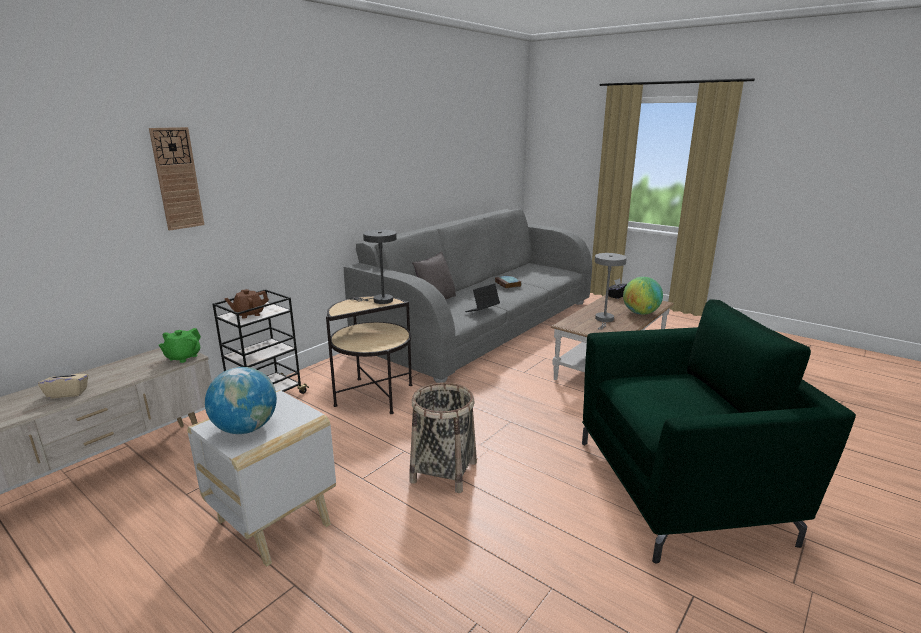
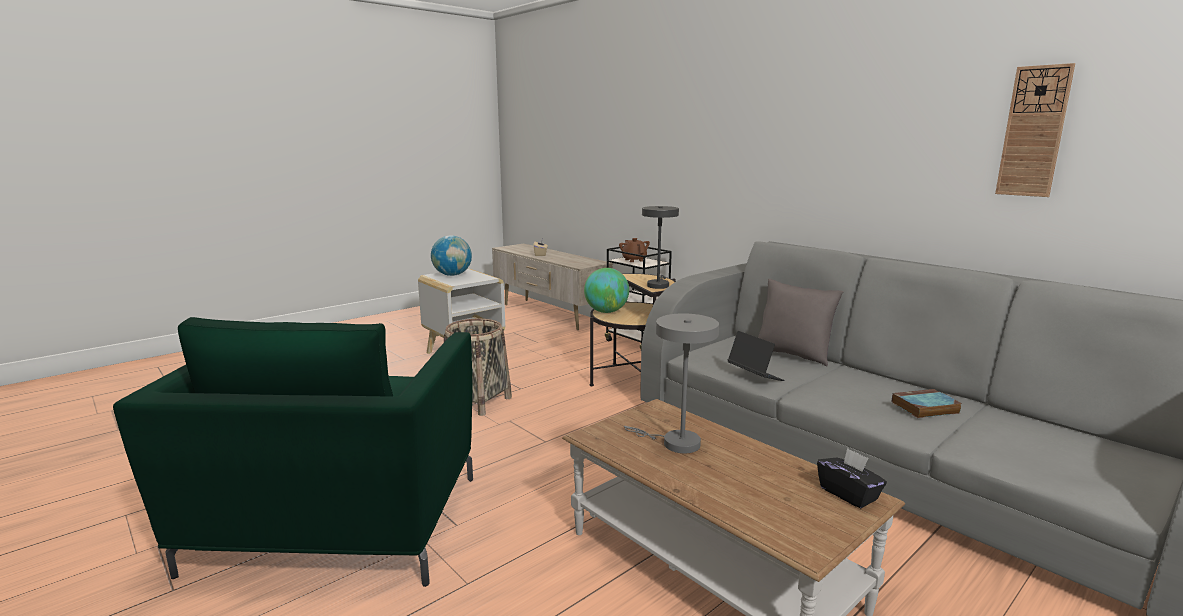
camera: 100 degrees right, 5 degrees down
wall clock [149,127,204,231] -> wall clock moved to [995,63,1075,197]
green teapot [159,328,201,363] -> none
globe [623,277,663,315] -> globe moved to [584,268,629,313]

